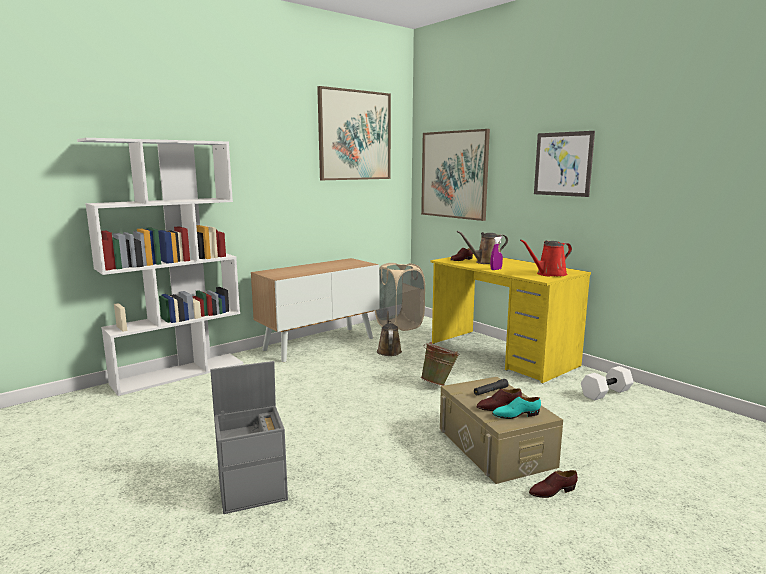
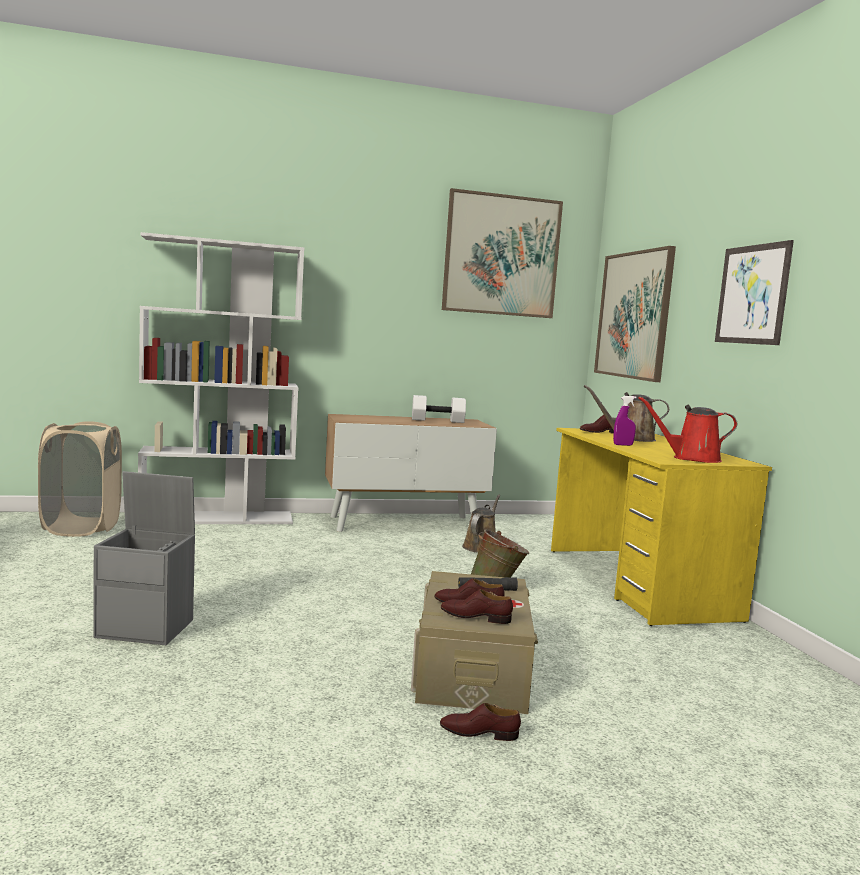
camera: 25 degrees right, 5 degrees down
beige laundry basket [375,263,425,331] -> beige laundry basket moved to [38,421,122,537]
turquoise shoe [492,396,541,419] -> brown shoe [441,589,513,624]
white dumbbell [581,366,634,401] -> white dumbbell moved to [412,395,466,423]

